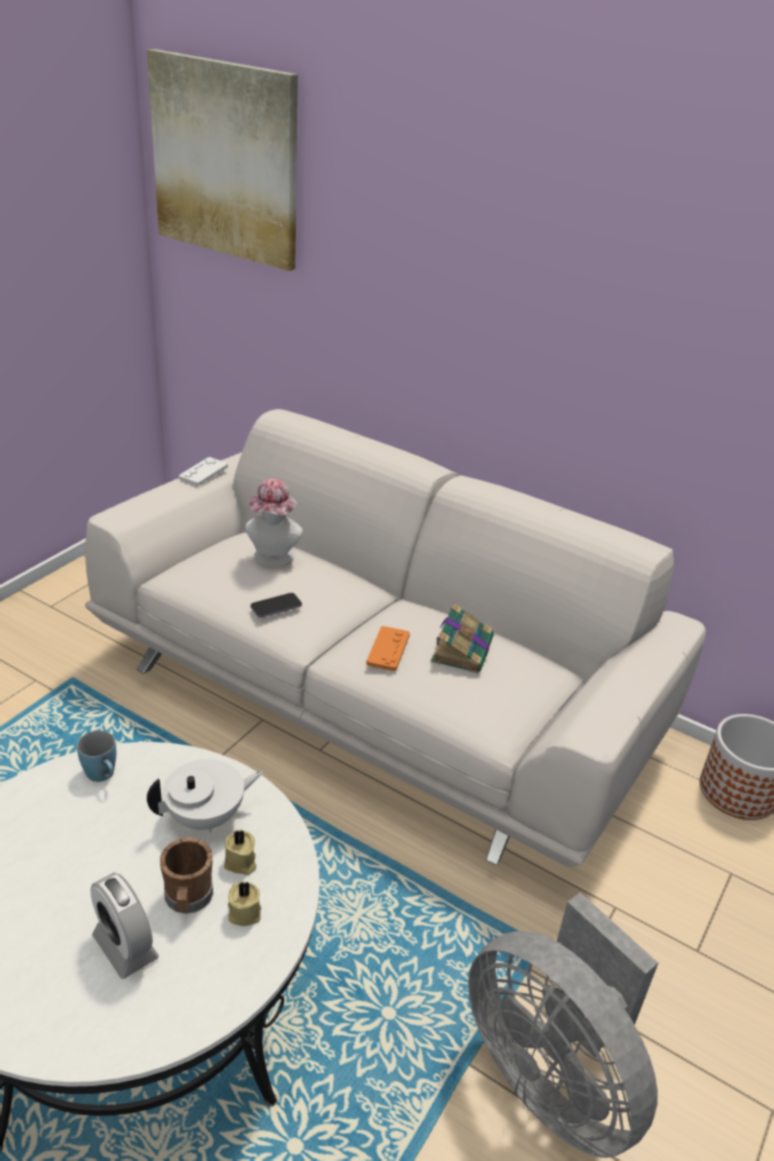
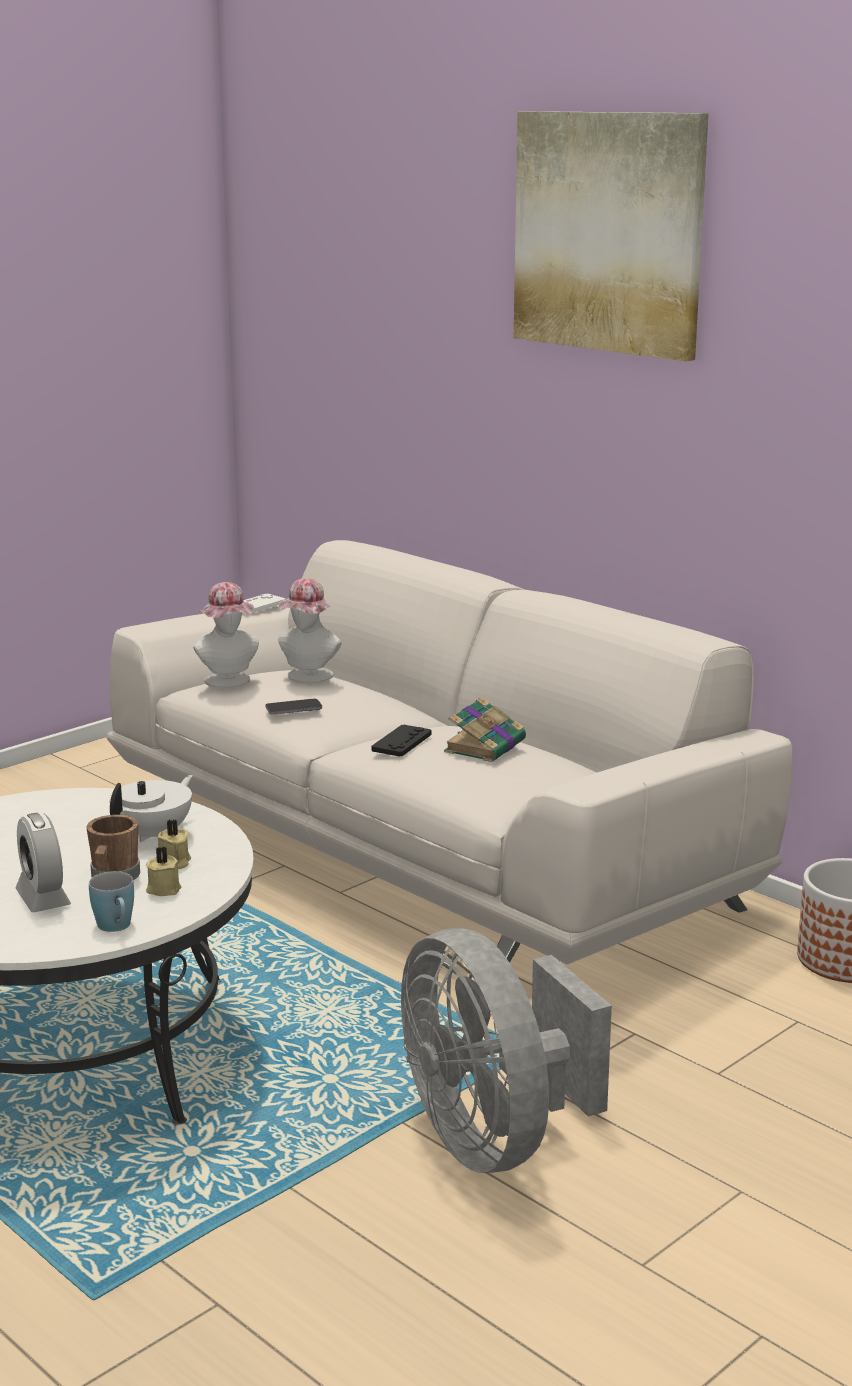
camera: 15 degrees right, 15 degrees down
blue mug [77,730,116,782] -> blue mug moved to [89,871,134,932]
picture [147,49,298,271] -> picture moved to [514,111,709,361]
white teapot [147,759,264,833] -> white teapot turned 45 degrees counterclockwise [109,775,193,842]
orange game controller [366,626,410,671] -> black game controller [371,725,432,757]
none -> hat [193,582,259,688]

